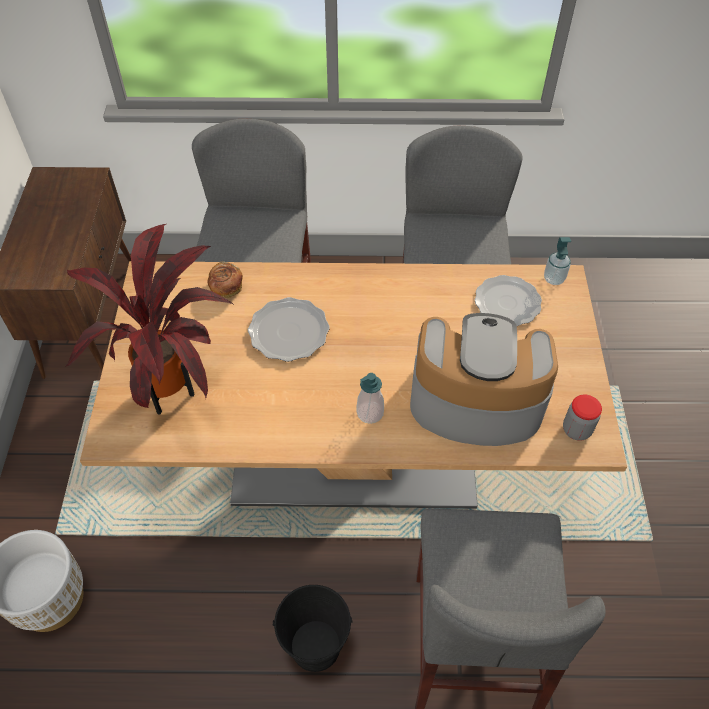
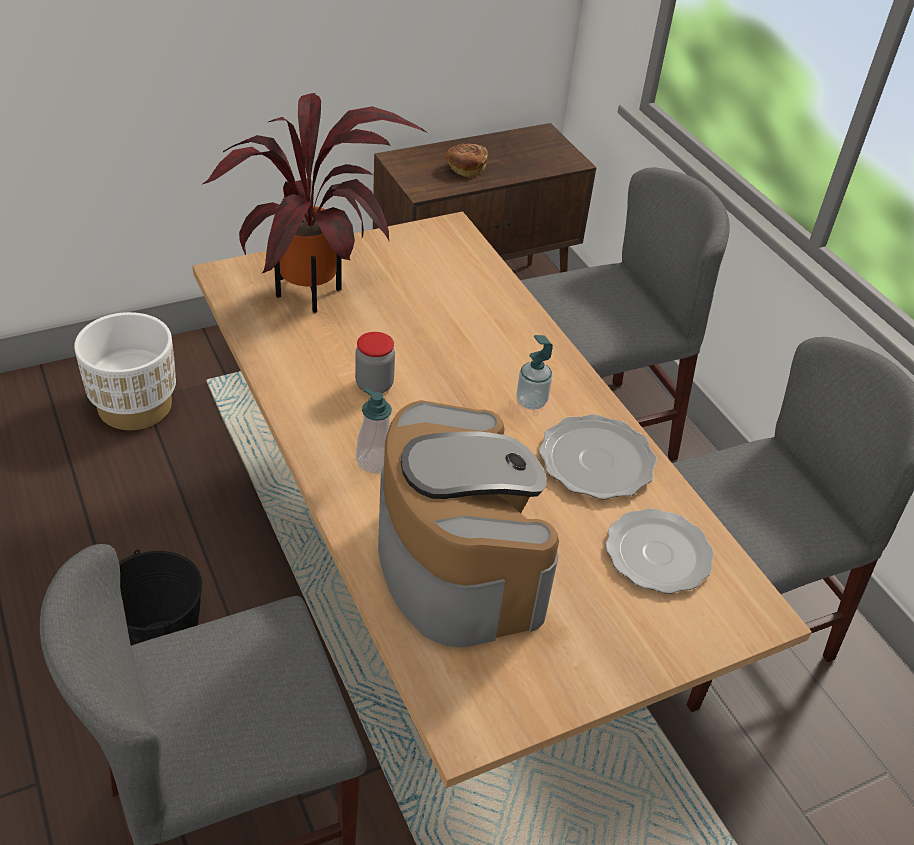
camera: 60 degrees right, 10 degrees down
bread [207,262,243,298] -> bread moved to [445,144,488,178]
plate [248,297,330,362] -> plate moved to [539,414,657,499]
soap dispenser [544,237,571,285] -> soap dispenser moved to [516,335,553,410]
jar [563,394,602,441] -> jar moved to [355,332,395,393]

